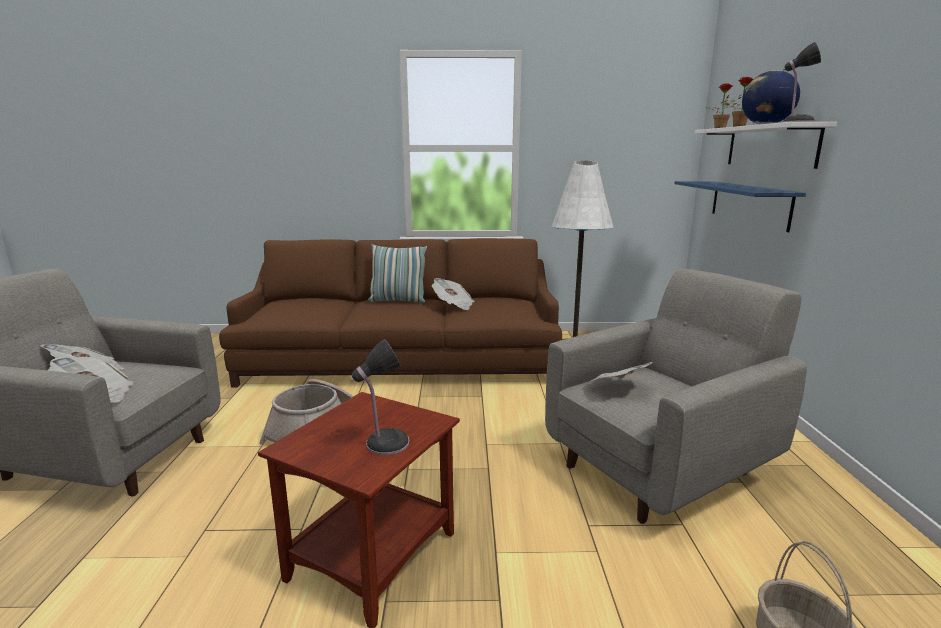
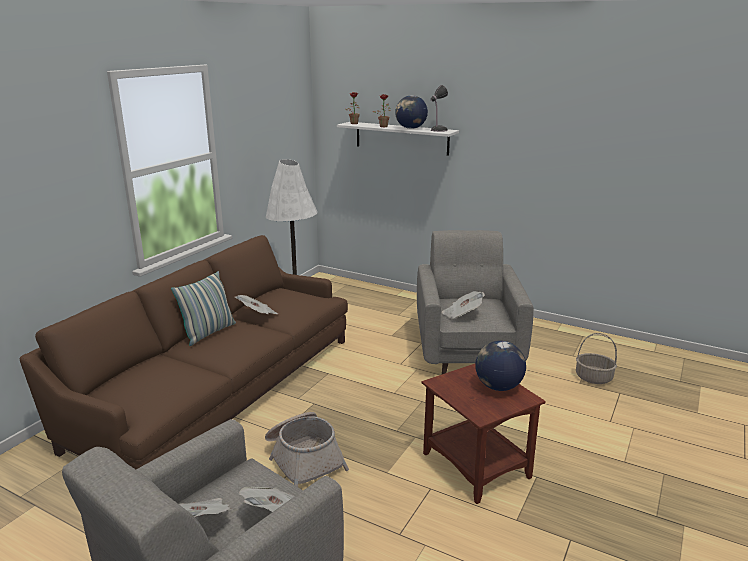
camera: 60 degrees left, 5 degrees up
table lamp [351,339,410,455] -> globe [475,341,526,391]
blue shelf [674,181,806,232] -> none

